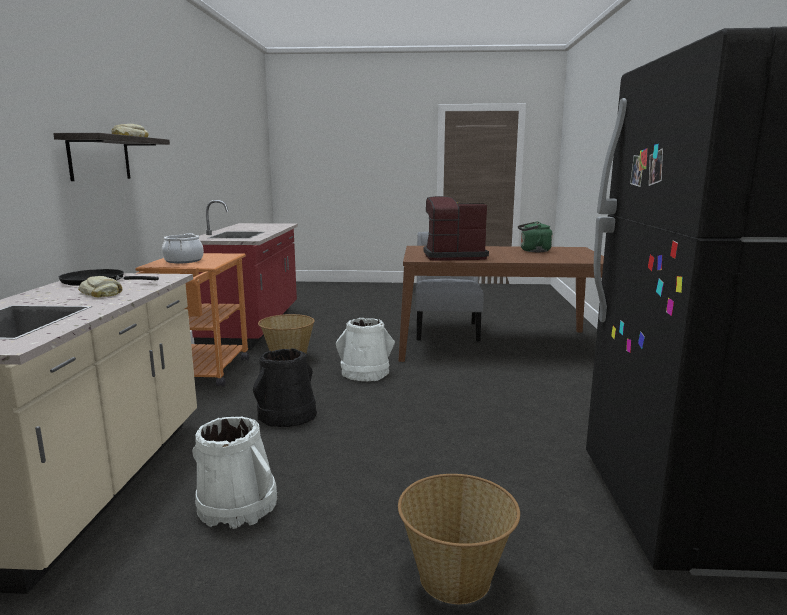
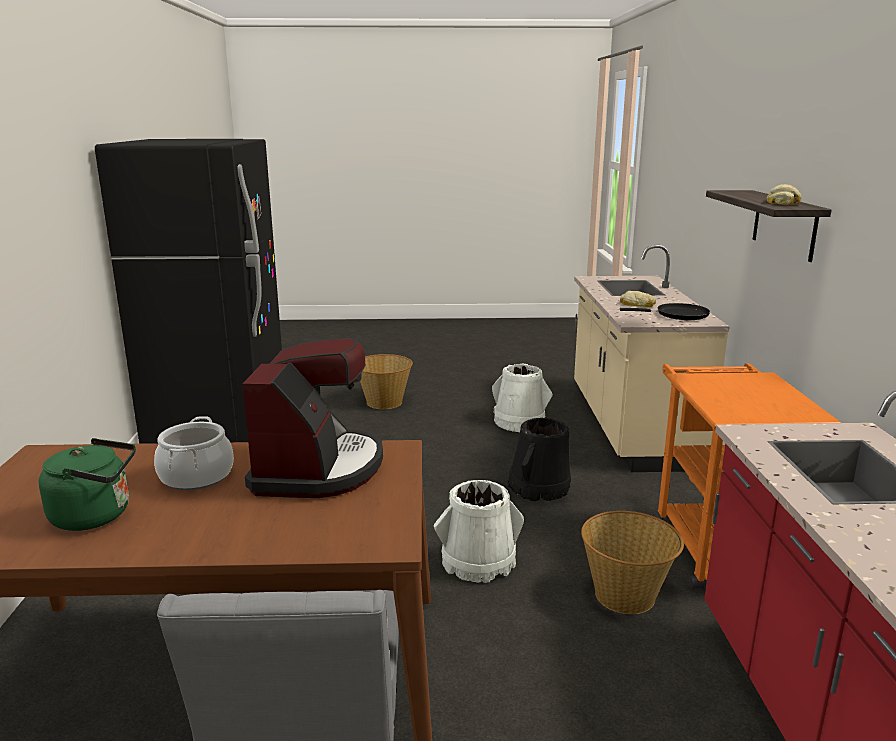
camera: 175 degrees right, 5 degrees up
cooking pot [162,233,204,263] -> cooking pot moved to [154,416,234,490]
coffee machine [424,196,489,261] -> coffee machine turned 75 degrees counterclockwise [242,338,383,498]

